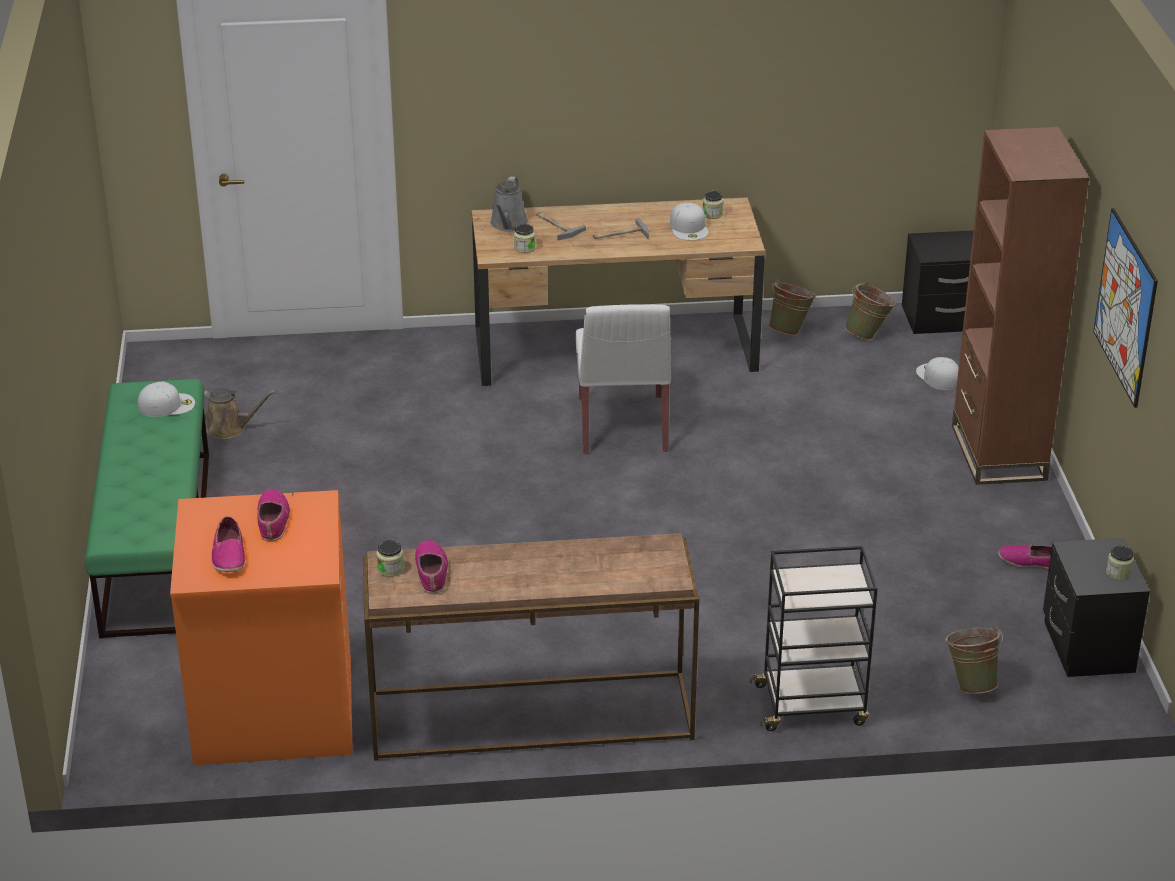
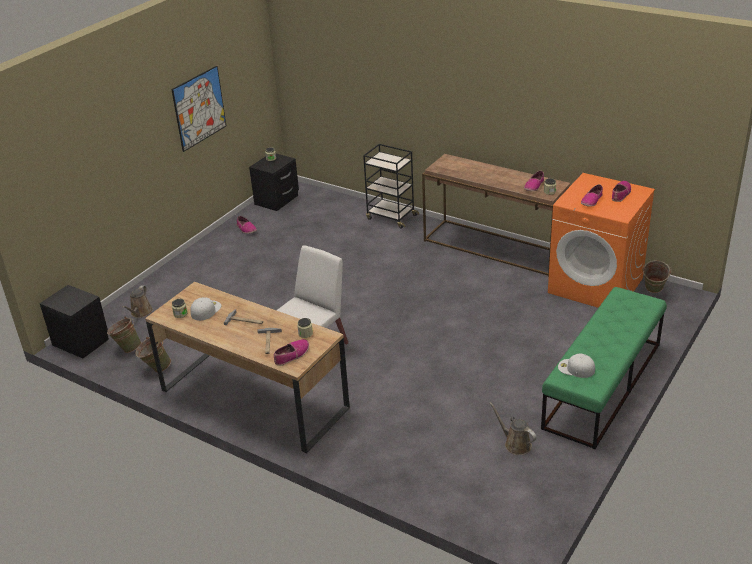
camera: 140 degrees left, 0 degrees up
grey watering can [490,176,528,231] -> shoe [274,339,309,366]
white cap [916,357,959,390] -> brown watering can [122,285,153,318]
green bucket [946,626,1003,694] -> green bucket moved to [642,260,672,293]
brown bookcase [952,127,1090,485] -> none

